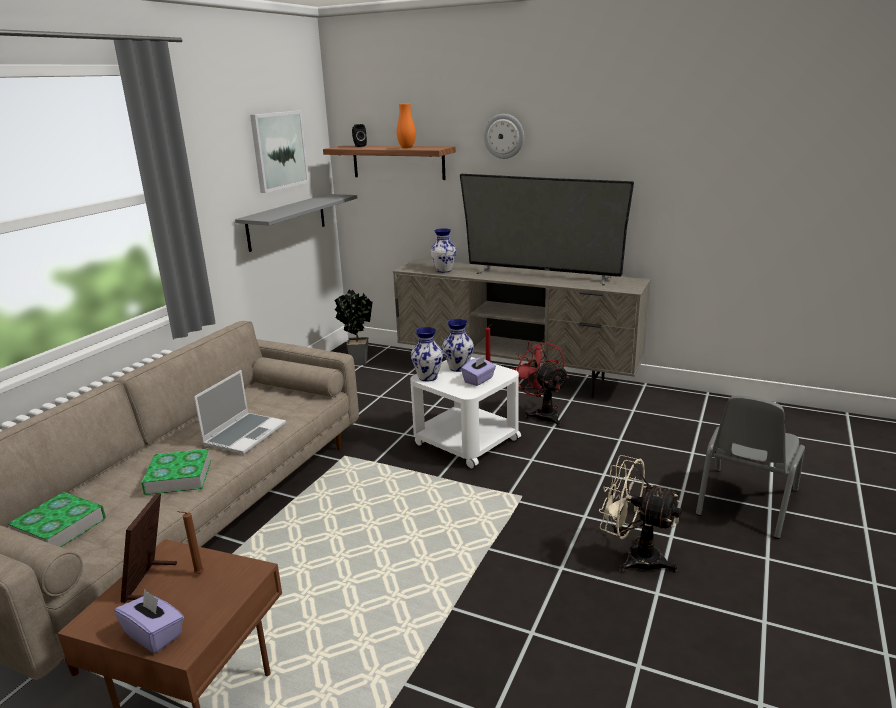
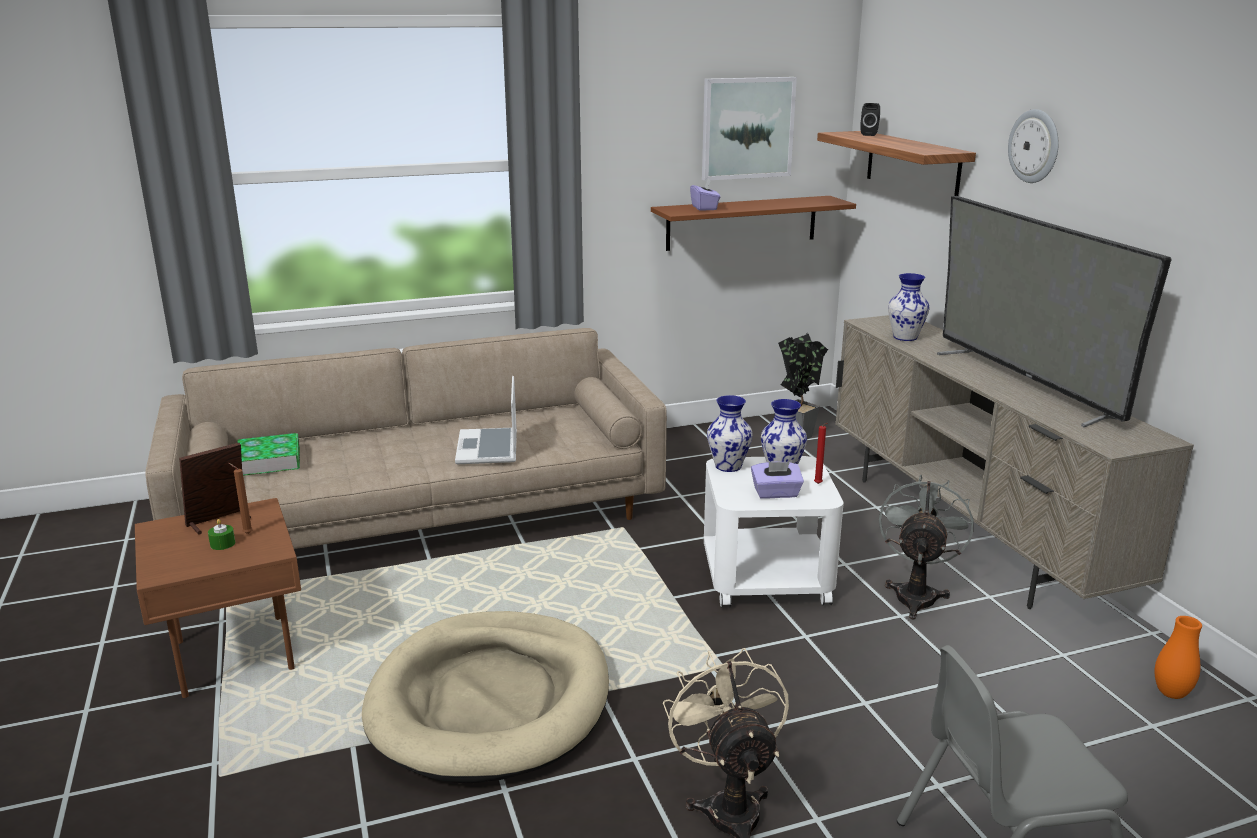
camera: 45 degrees right, 0 degrees up
purple tissue box [114,589,184,653] -> purple tissue box moved to [690,179,720,211]
book [141,449,211,495] -> none
laptop [194,370,286,454] -> laptop turned 105 degrees clockwise [455,376,517,464]
grey shelf [235,194,357,252] -> brown shelf [651,196,856,251]
orange vase [397,103,416,148] -> orange vase moved to [1154,616,1202,699]
red fan [511,340,569,427] -> grey fan [879,474,974,619]
none -> green candle [208,519,235,550]
none -> beige dog bed [362,611,609,783]

